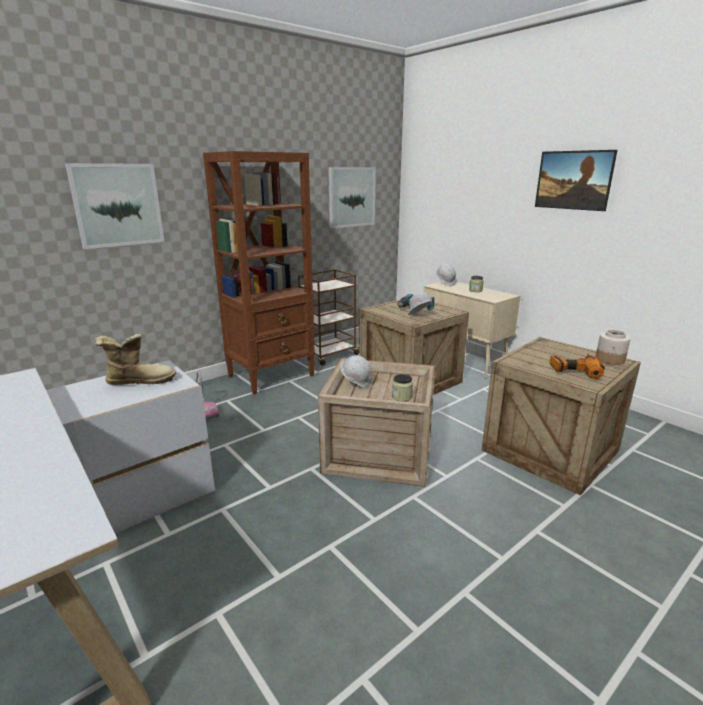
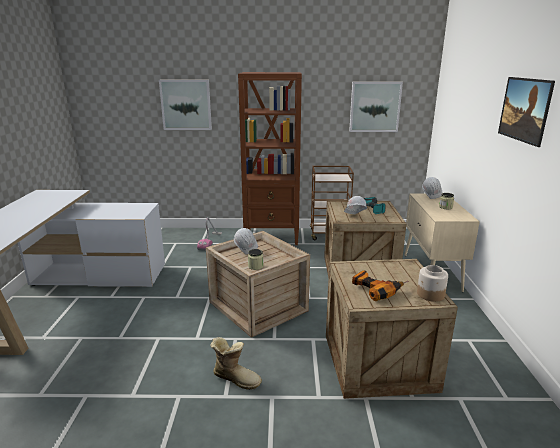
camera: 40 degrees right, 0 degrees up
boot [95,334,176,385] -> boot moved to [210,337,262,390]

